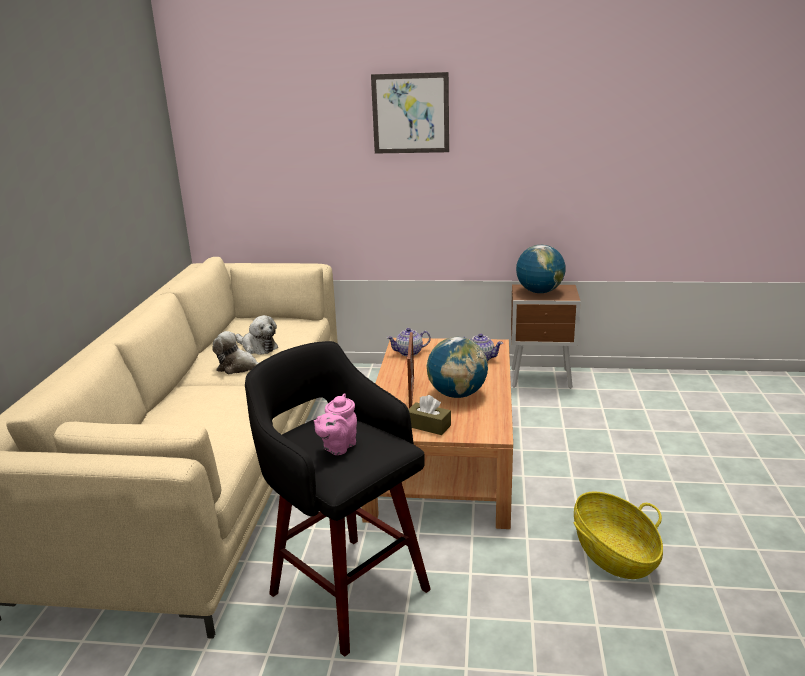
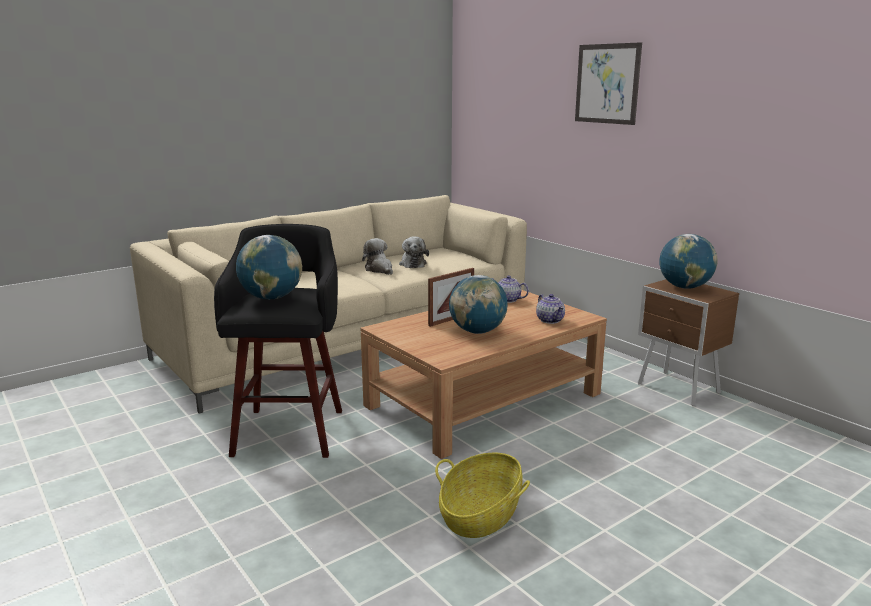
camera: 45 degrees right, 5 degrees down
pink teapot [314,393,357,455] -> globe [236,235,302,300]
brown tissue box [408,395,451,435] -> none

